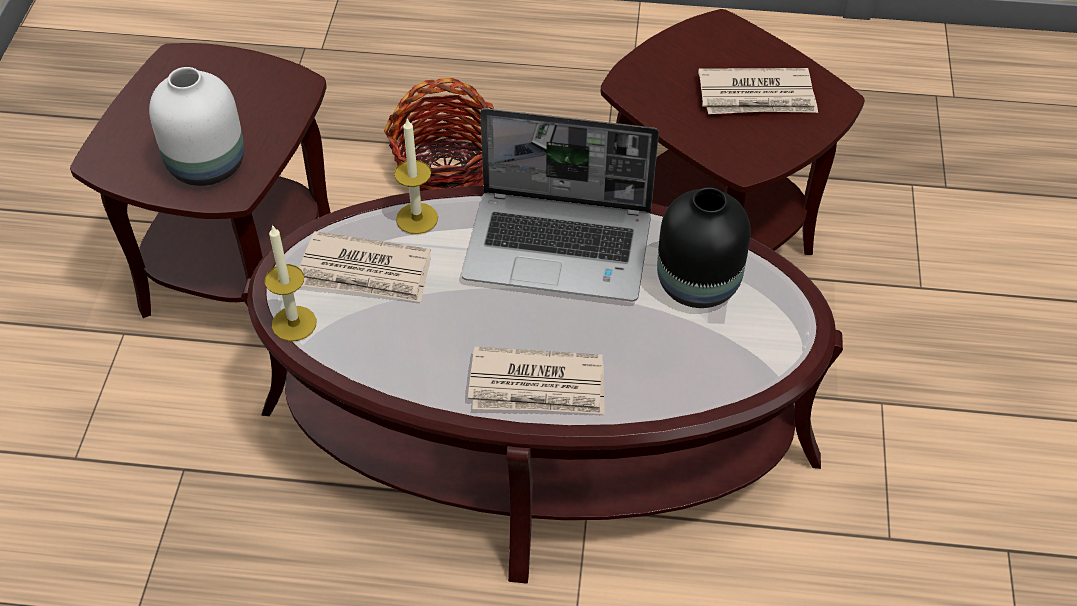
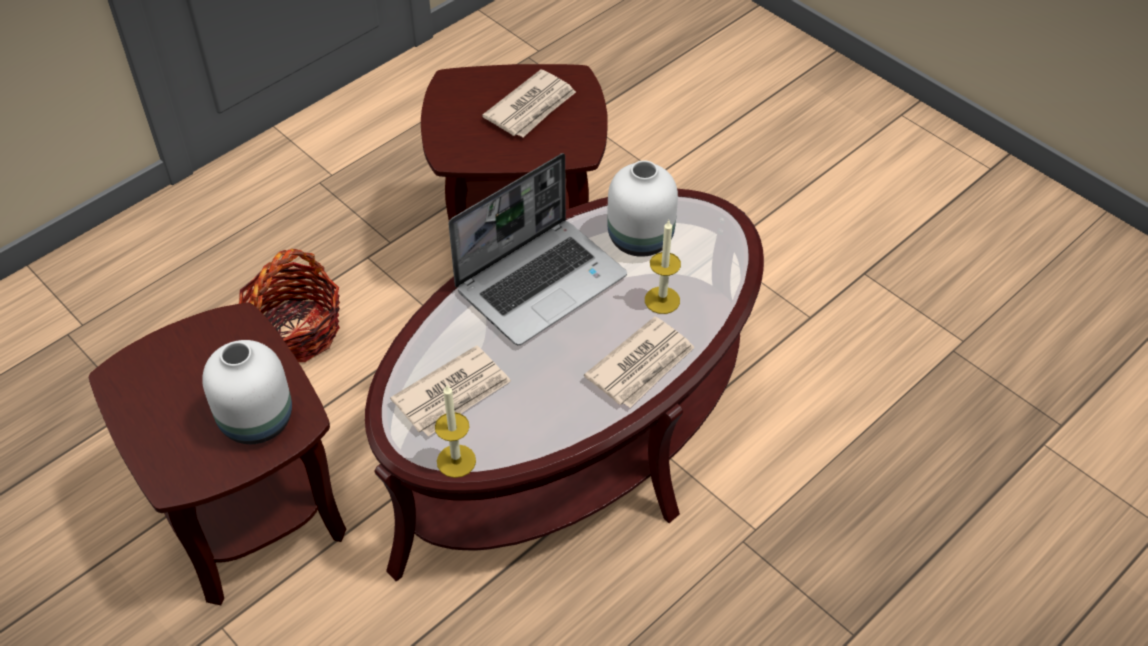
camera: 50 degrees left, 0 degrees up
candle [394,117,438,234] -> candle moved to [645,221,681,314]
black vase [657,187,751,308] -> white vase [607,160,678,257]

